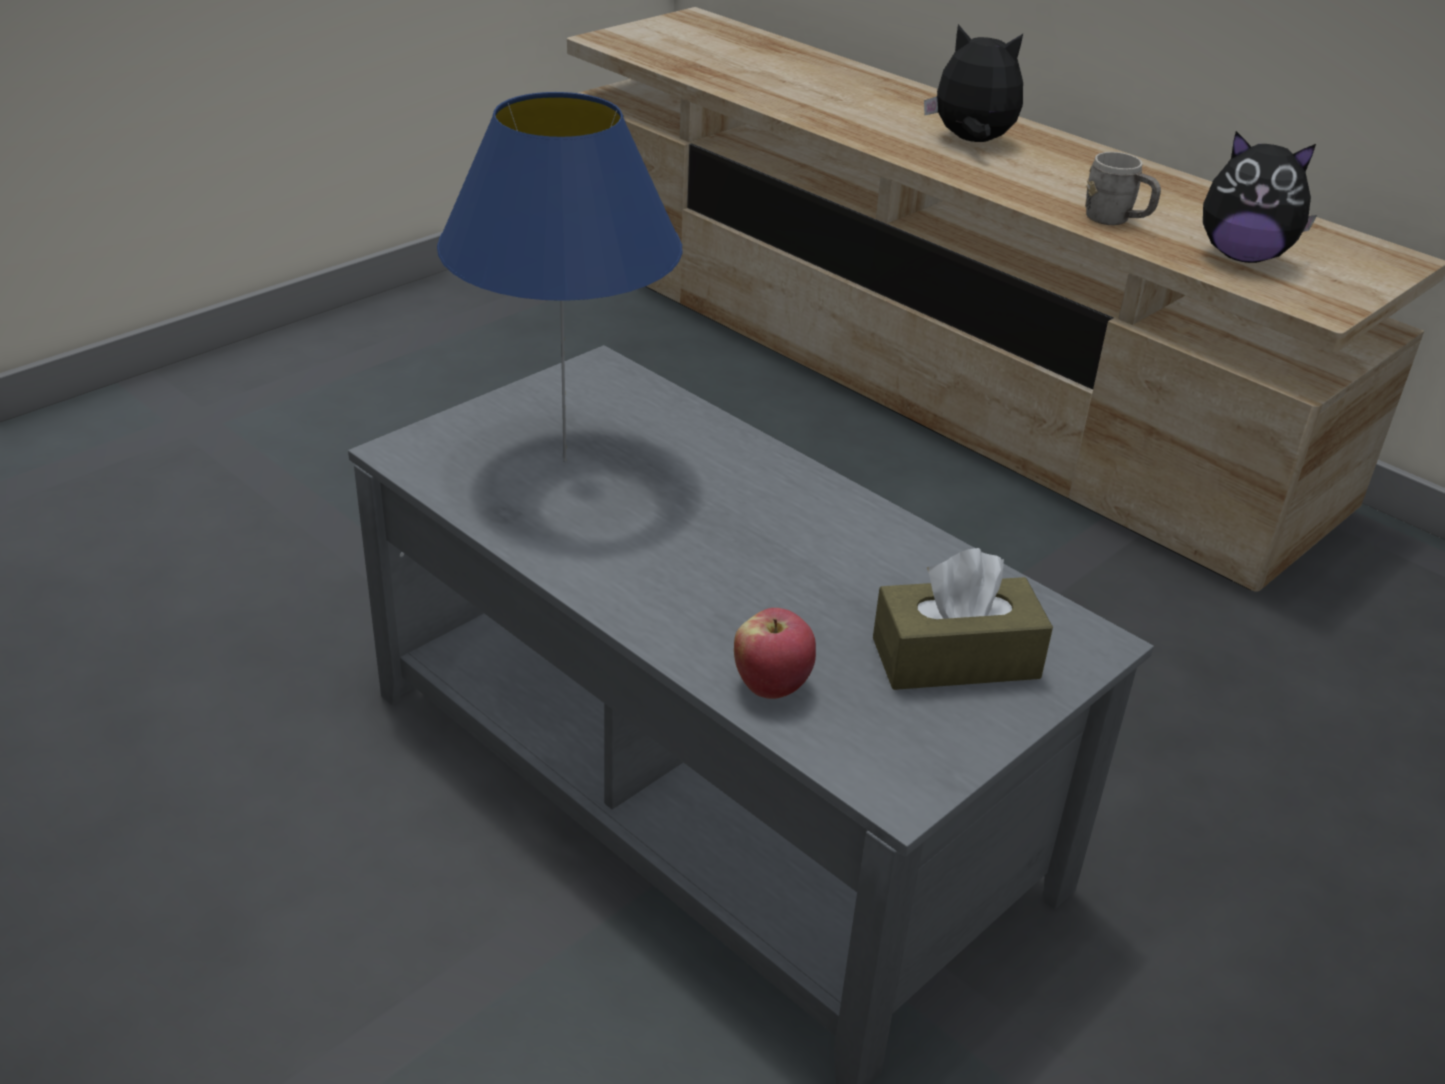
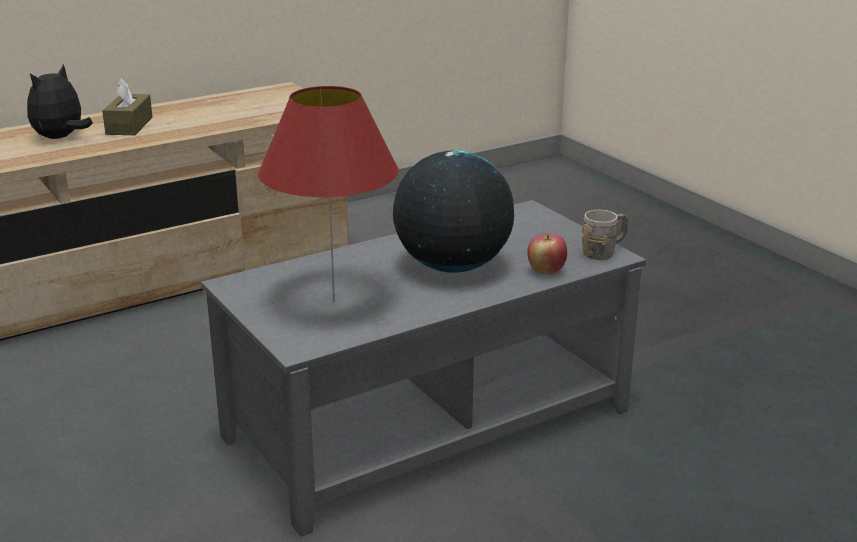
camera: 75 degrees left, 10 degrees down
blue table lamp [437,92,682,462] -> red table lamp [258,86,399,302]
brown tissue box [873,548,1053,690] -> brown tissue box moved to [102,78,153,135]
grey mug [1085,152,1161,225] -> grey mug moved to [581,210,628,260]
plush toy [1203,131,1317,263] -> none
none -> globe [393,150,514,273]

